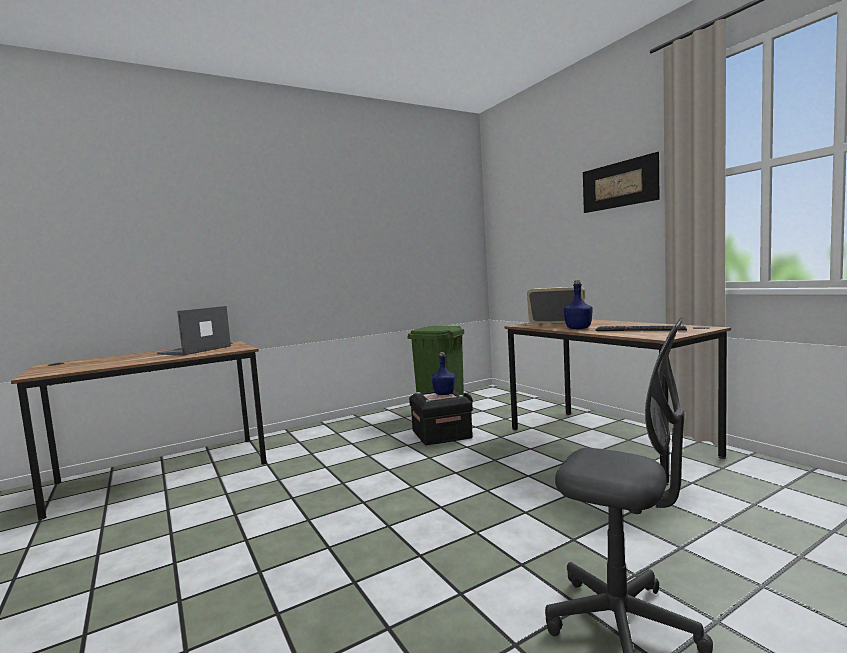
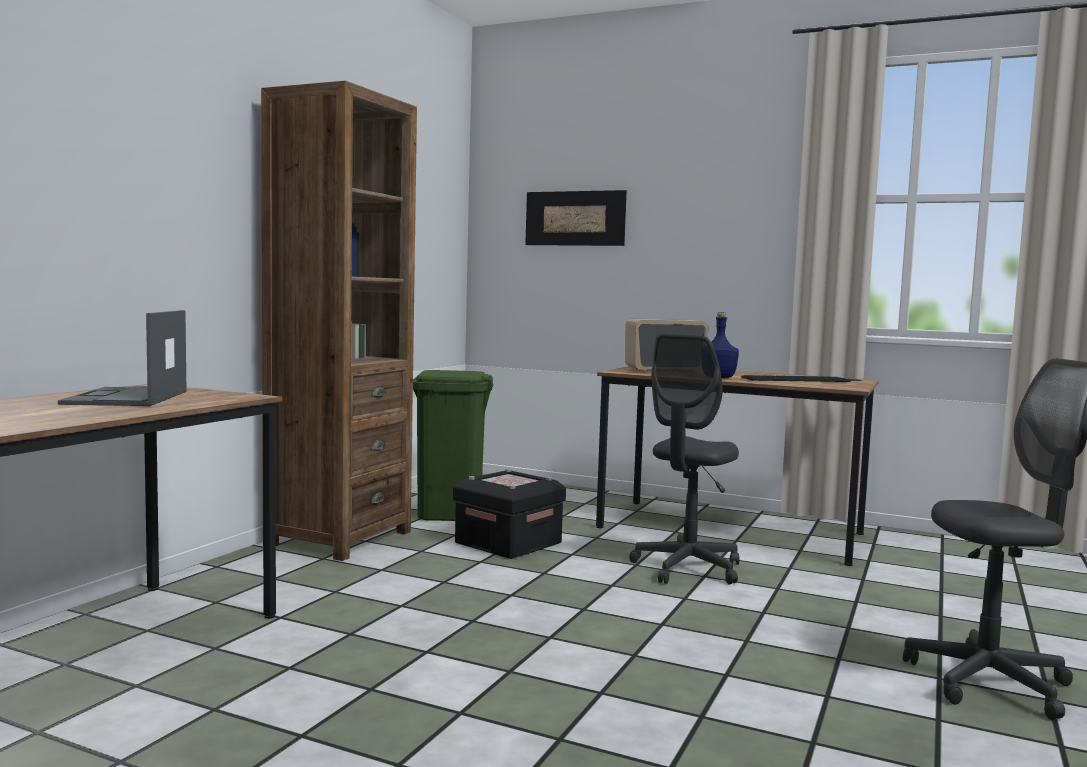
camera: 35 degrees left, 0 degrees up
blue bottle [432,352,455,395] -> none
picture [583,152,660,213] -> picture moved to [525,190,627,246]
none -> brown bookcase [261,81,417,561]
none -> grey office chair [629,333,740,585]

